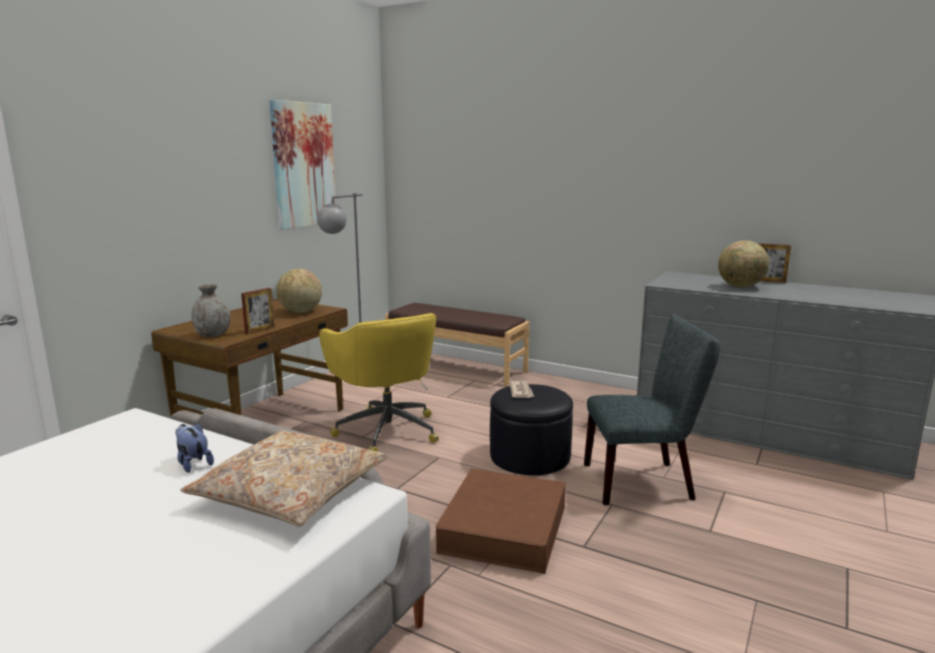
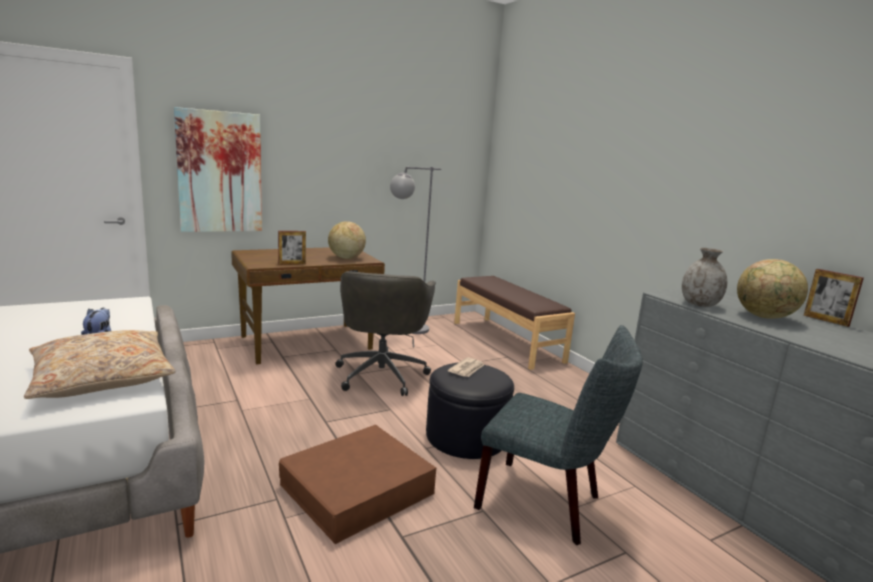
camera: 30 degrees right, 0 degrees up
grey vase [191,284,230,337] -> grey vase moved to [682,248,727,307]
picture [270,100,336,230] -> picture moved to [174,107,262,232]
yellow office chair [319,313,439,452] -> grey office chair [335,271,436,396]

